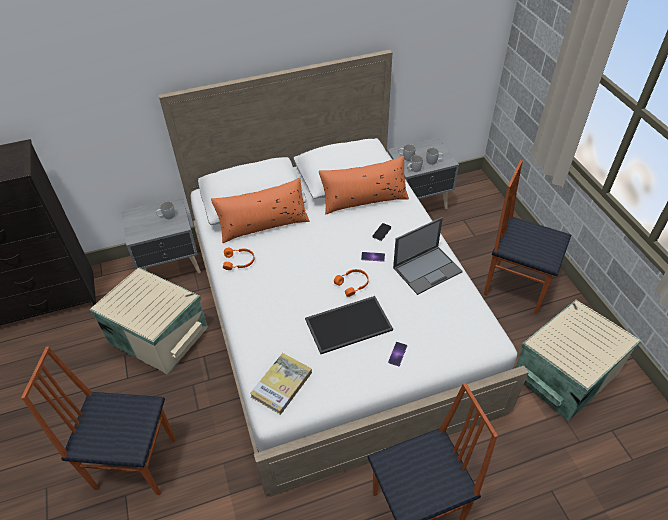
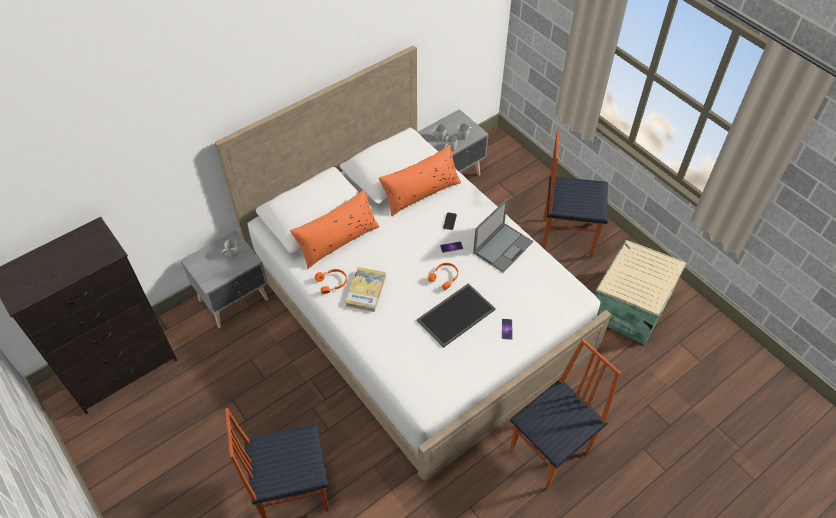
camera: 20 degrees left, 5 degrees up
beige storage box [89,267,208,375] -> none
book [250,353,312,415] -> book moved to [345,267,386,312]

